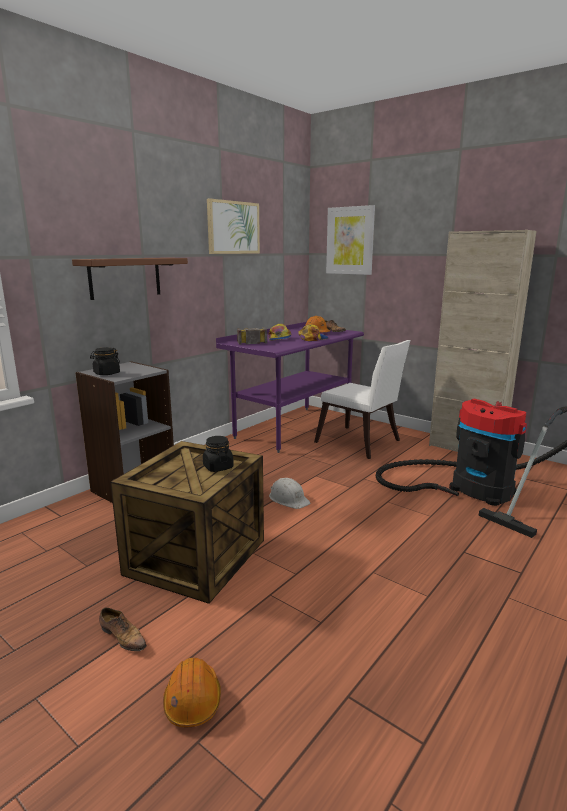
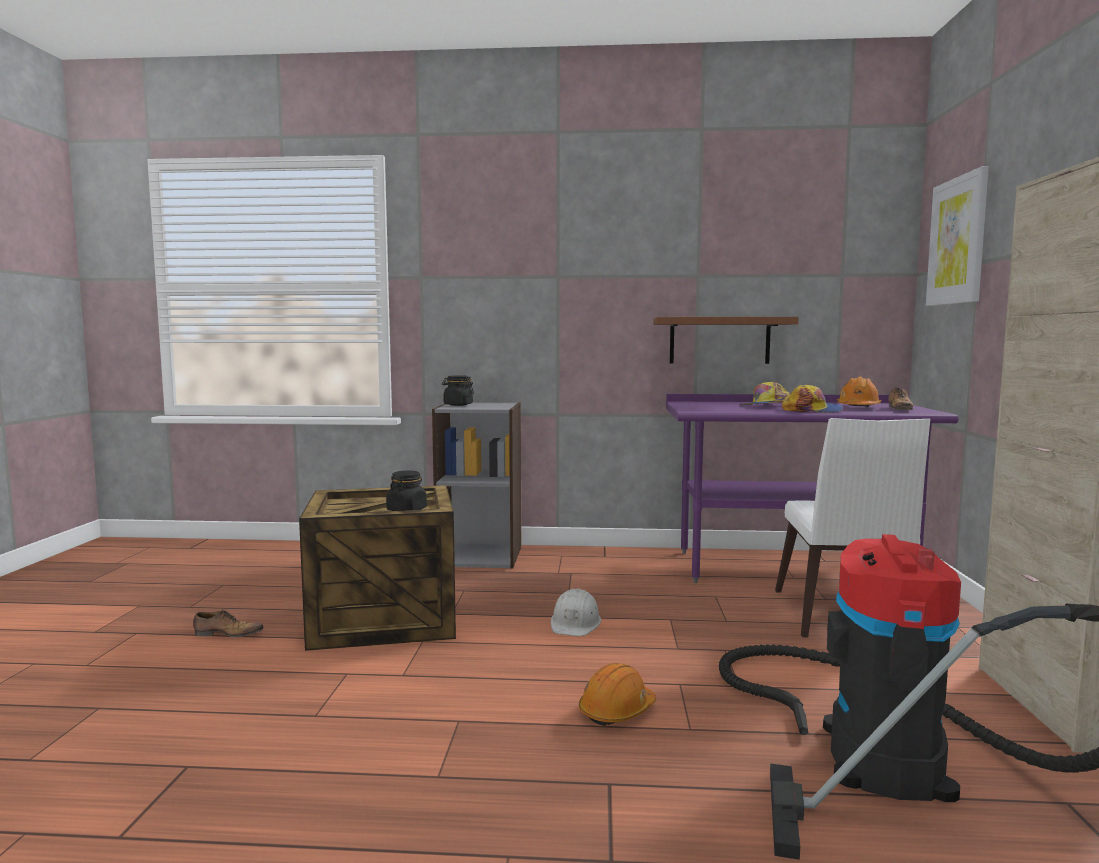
camera: 55 degrees right, 10 degrees down
brown shelf [72,258,188,300] -> brown shelf moved to [653,317,799,364]
shoe [99,608,147,651] -> shoe turned 90 degrees counterclockwise [193,610,264,637]
orange hard hat [163,658,221,727] -> orange hard hat moved to [579,663,656,726]
picture [207,198,260,254] -> none
hammer [237,328,267,345] -> none

